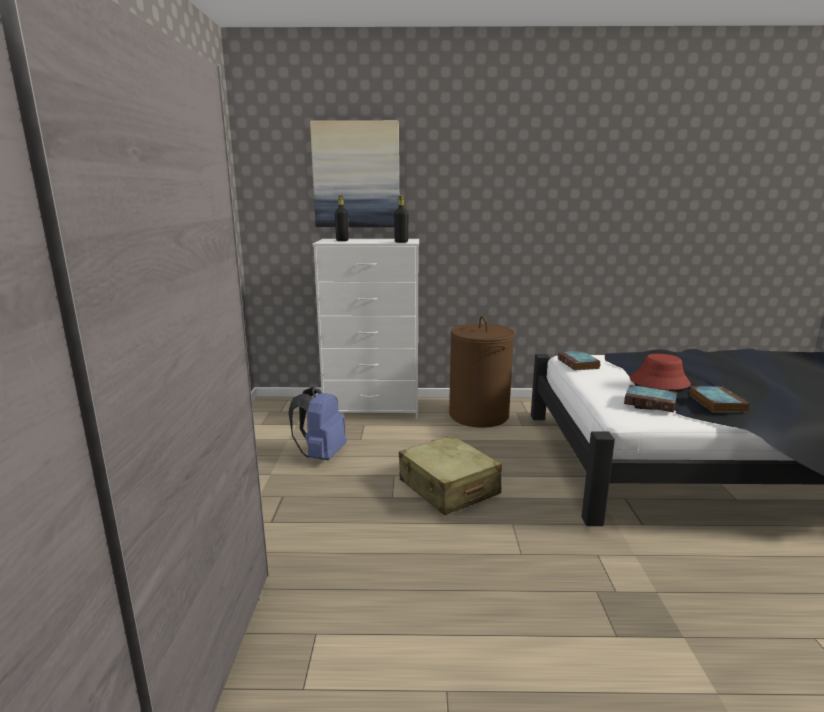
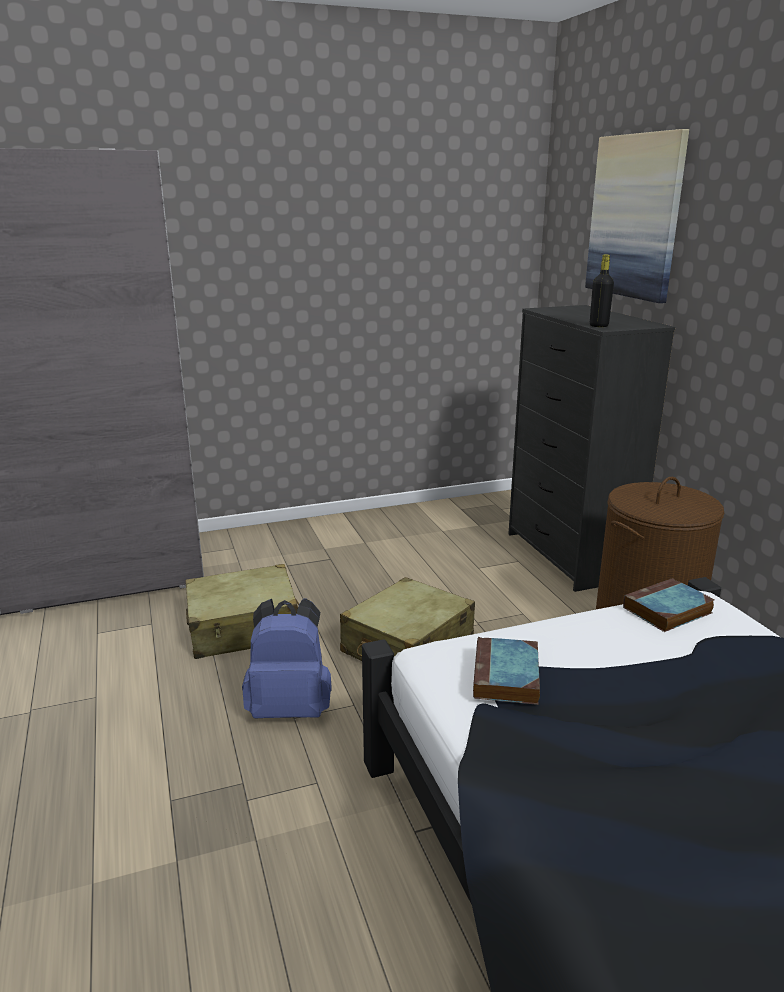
camera: 70 degrees right, 5 degrees up
blue backpack [288,387,347,461] -> blue backpack moved to [242,598,332,718]
white dresser [313,239,419,419] -> black dresser [508,305,675,592]
black bottle [335,195,349,241] -> none
red hat [630,354,691,390] -> none
book [689,386,750,413] -> none
none -> beige suitcase [186,564,299,659]

